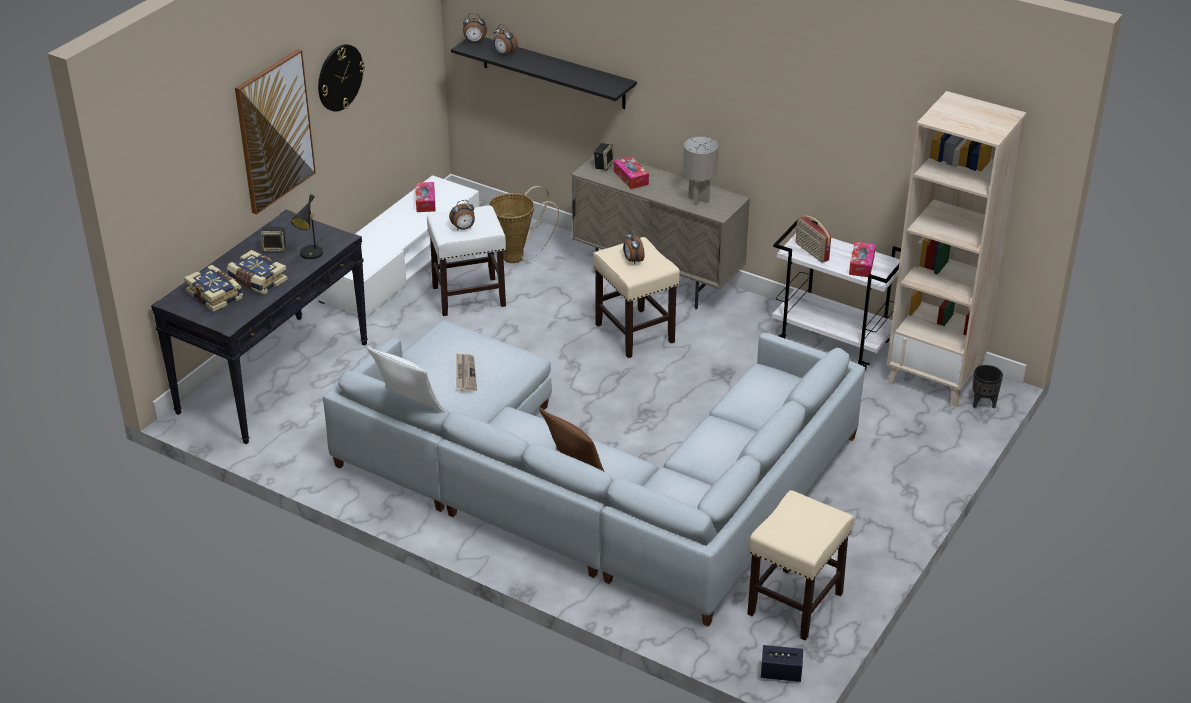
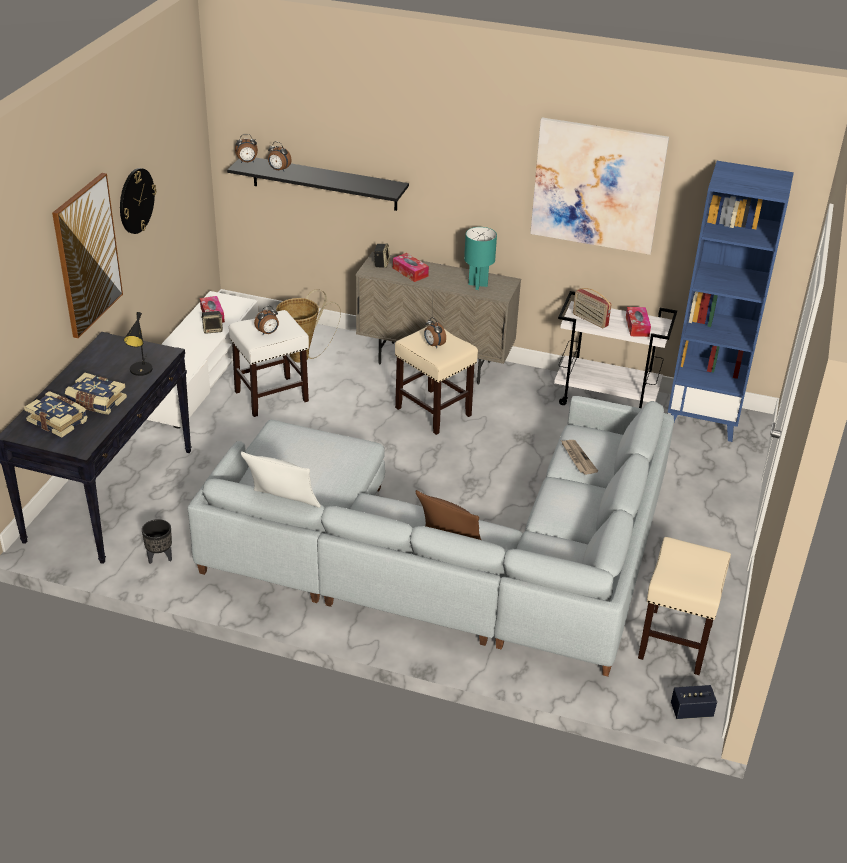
camera: 15 degrees left, 0 degrees up
speaker [260,227,286,252] -> speaker moved to [201,311,223,334]
newspaper [456,353,477,392] -> newspaper moved to [561,440,598,475]
grey table lamp [683,136,718,206] -> turquoise table lamp [464,227,497,290]
beige bookcase [887,91,1026,407] -> blue bookcase [668,161,794,442]
black planter [973,365,1003,409] -> black planter moved to [142,519,172,564]
none -> picture [530,117,669,255]

